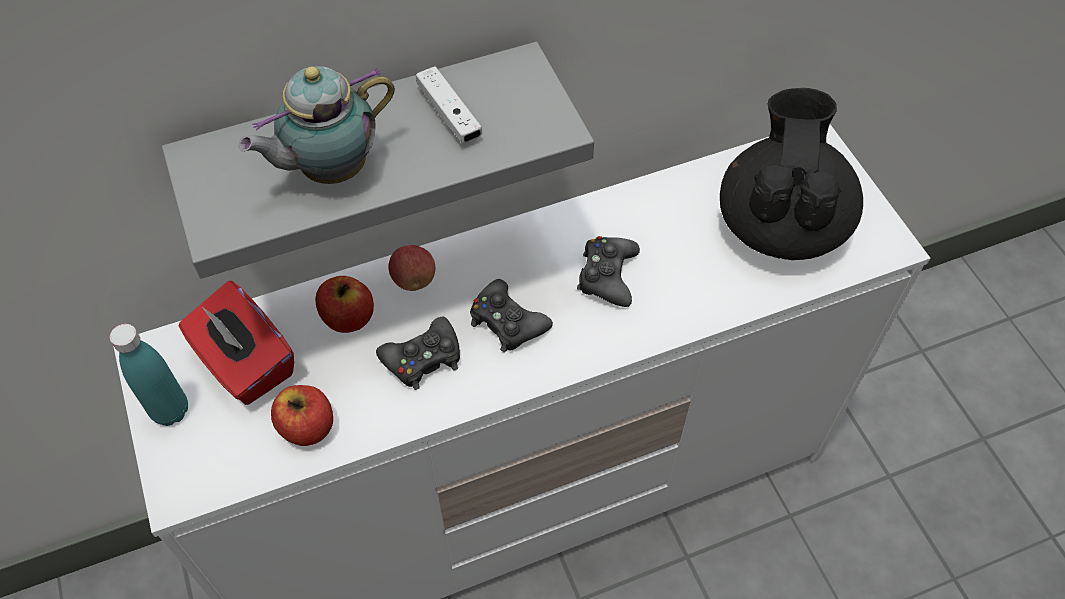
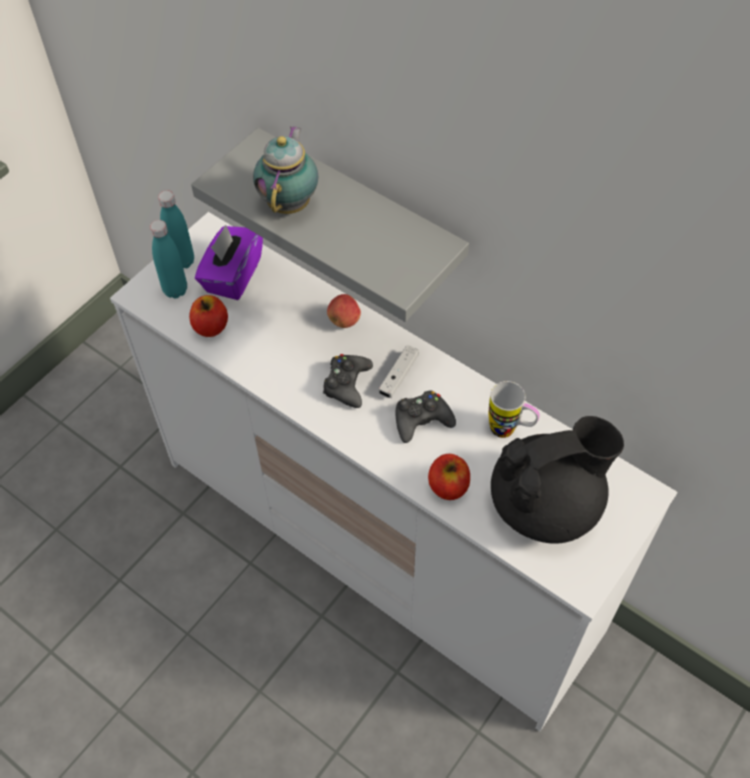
camera: 60 degrees right, 0 degrees up
red tissue box [179,281,294,405] -> purple tissue box [195,225,263,300]
teapot [239,66,395,184] -> teapot turned 75 degrees clockwise [253,126,318,214]
apple [315,276,374,333] -> apple moved to [428,454,470,500]
black game controller [376,316,460,390] -> none
white game controller [416,66,483,143] -> white game controller moved to [378,345,419,398]
none -> turquoise bottle [150,220,187,299]
none -> mug [489,381,540,438]

